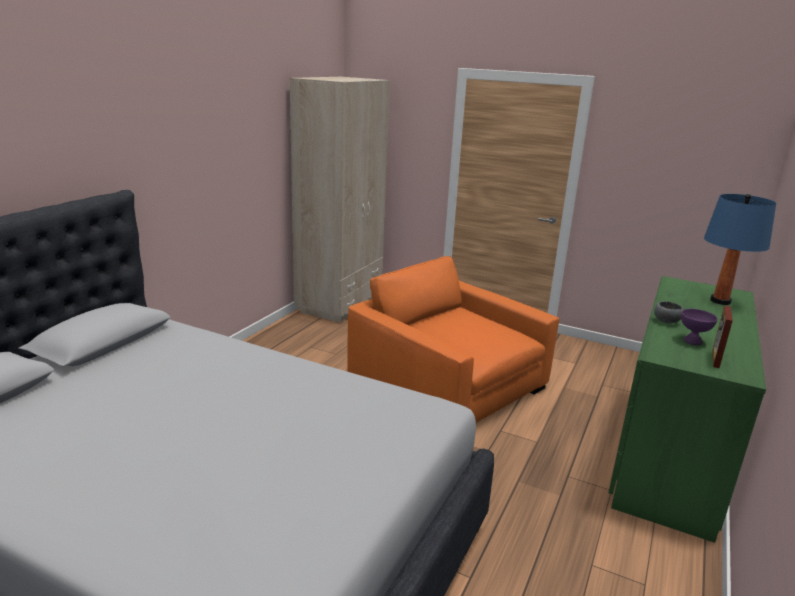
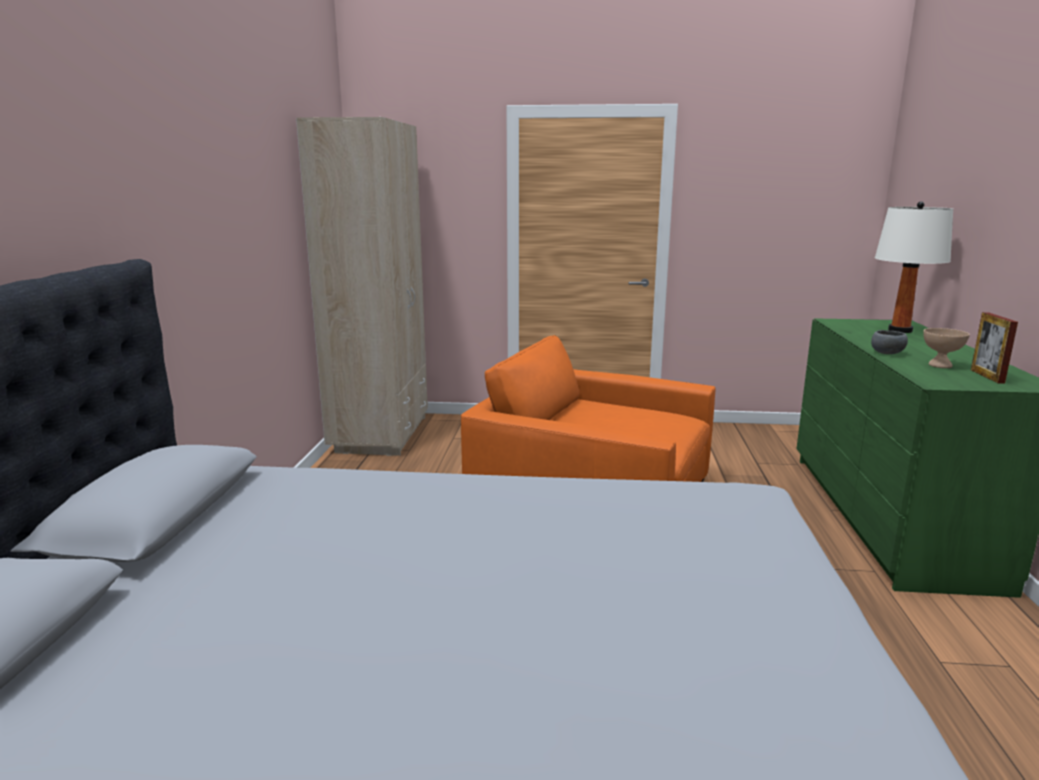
camera: 20 degrees left, 5 degrees down
purple bowl [681,309,718,345] -> beige bowl [923,328,970,368]
blue table lamp [704,194,777,305] -> white table lamp [875,201,953,333]

